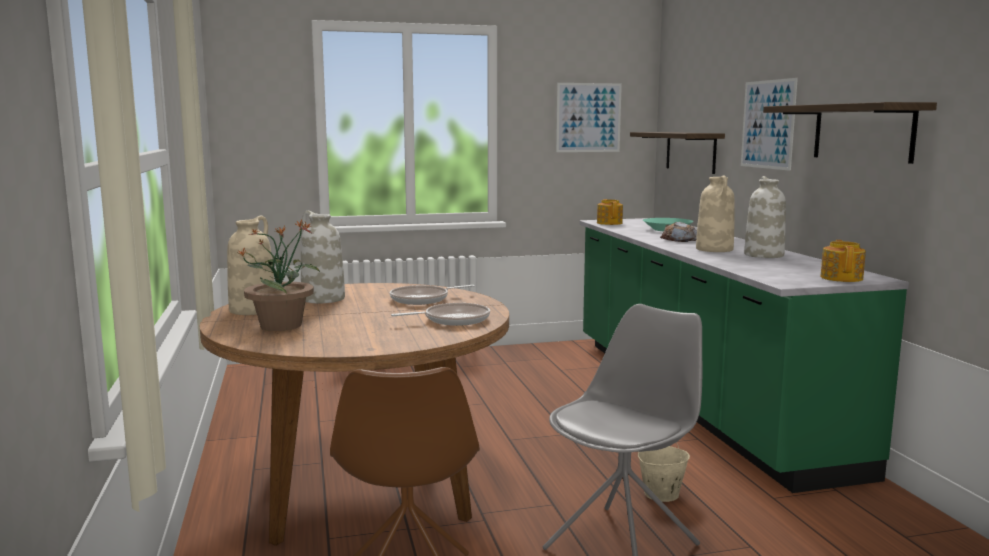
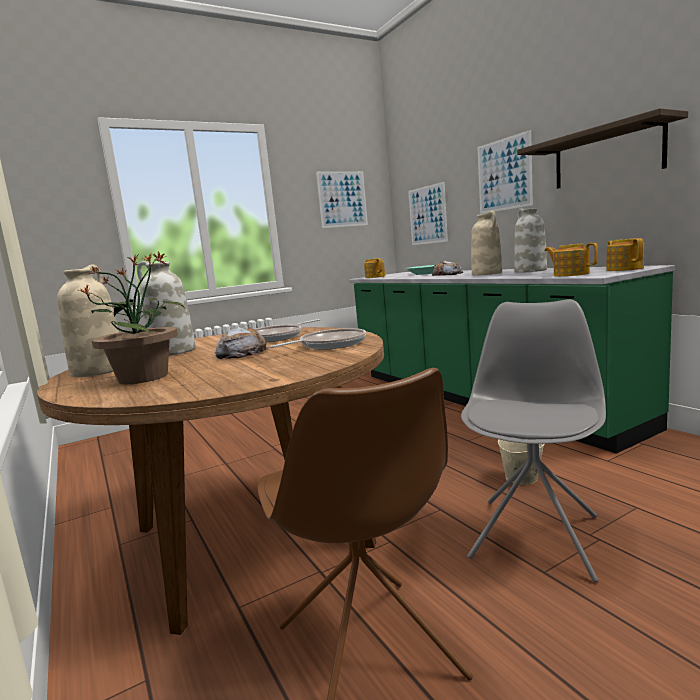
camera: 15 degrees left, 0 degrees up
shelf [630,132,725,174] -> picture [408,182,448,245]
none -> bread [215,327,269,359]
none -> teapot [544,243,598,276]

